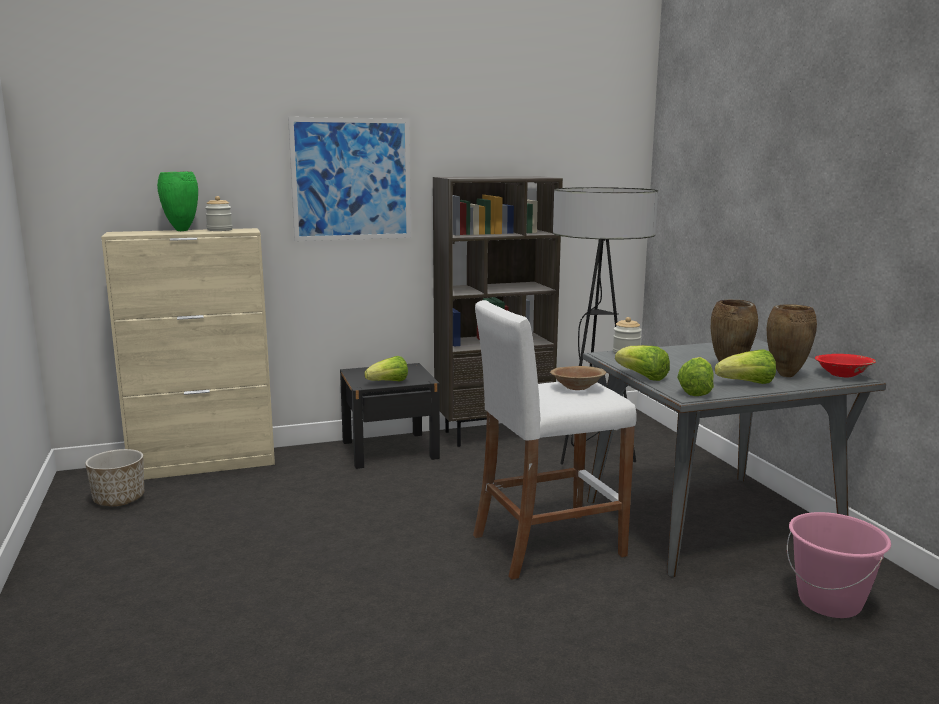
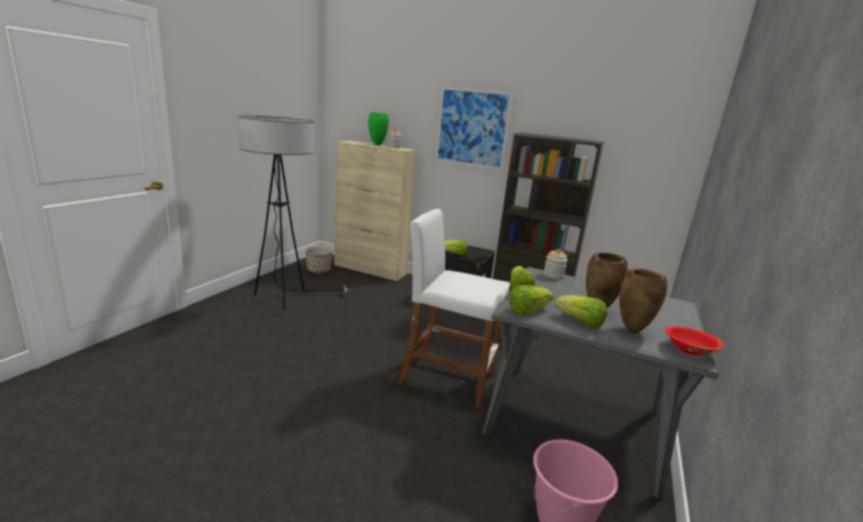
camera: 40 degrees right, 5 degrees up
brown bowl [550,366,606,390] -> none
floor lamp [553,187,658,464] -> floor lamp moved to [238,116,351,310]

